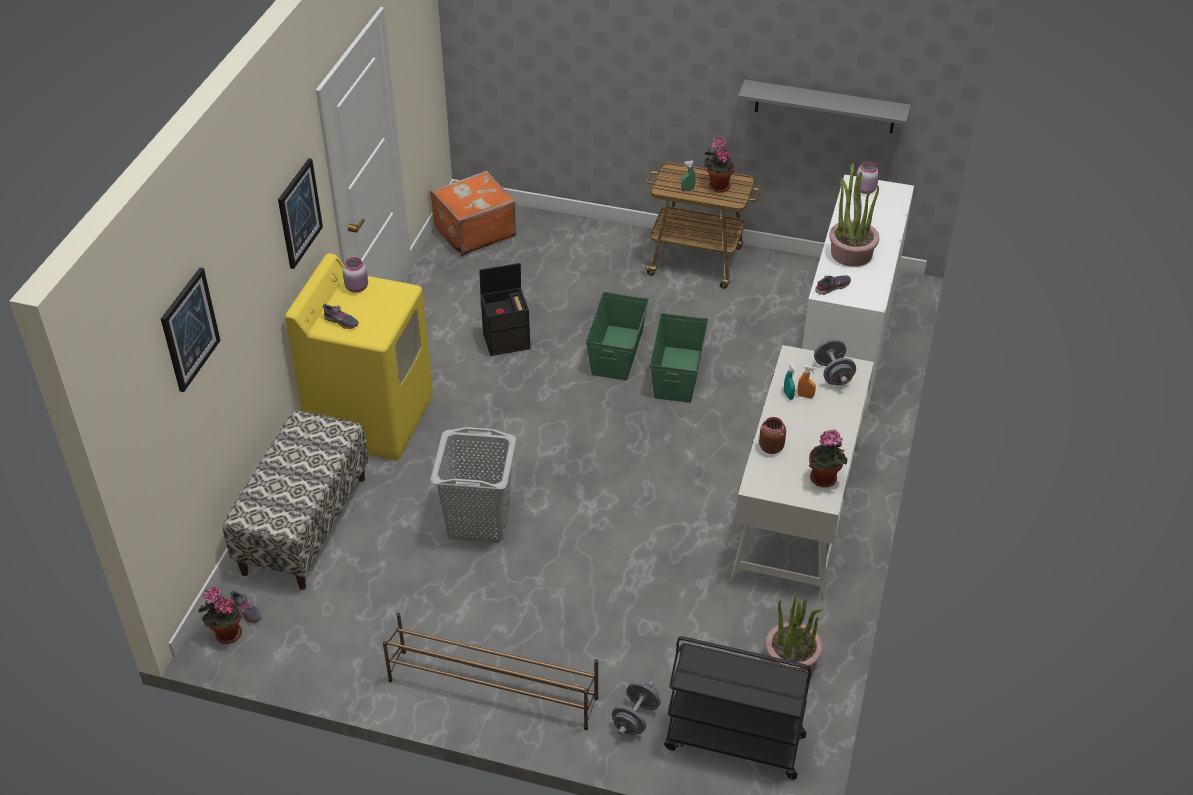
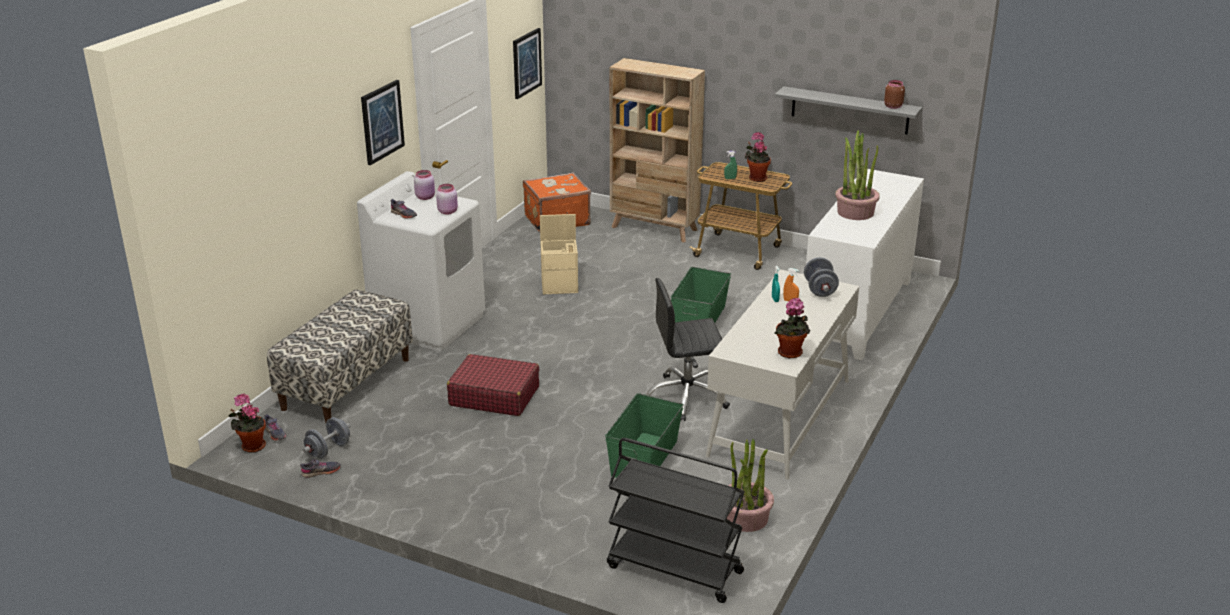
camera: 10 degrees right, 15 degrees down
picture [161,268,221,392] -> picture moved to [513,28,542,99]
yellow washing machine [285,253,433,460] -> white washing machine [357,171,485,351]
brown shoe rack [383,613,599,730] -> none
grey laundry basket [430,427,516,543] -> red suitcase [447,354,539,416]
black storage box [479,263,530,356] -> beige storage box [540,214,578,294]
green storage box [586,292,649,380] -> green storage box moved to [605,393,684,478]
grey dumbbell [612,681,661,735] -> grey dumbbell moved to [303,417,350,459]
brown jar [759,417,786,454] -> brown jar moved to [884,80,905,109]
grey shoe [815,275,851,295] -> grey shoe moved to [300,459,341,478]
pink jar [856,161,879,194] -> pink jar moved to [436,184,458,215]
none -> beige bookcase [610,58,705,243]
none -> black office chair [646,278,730,421]

